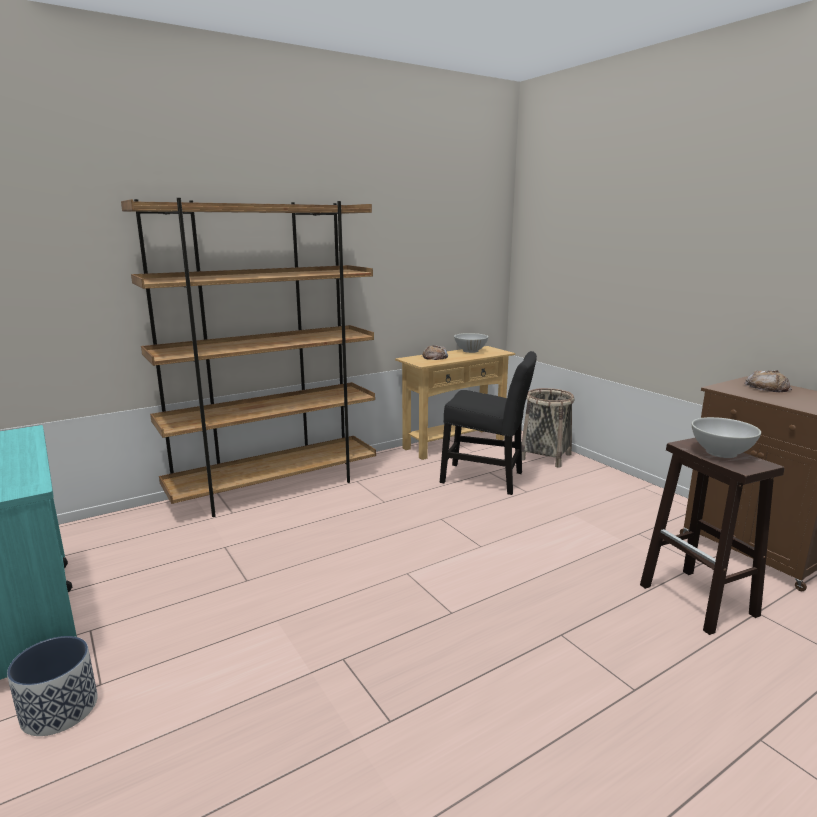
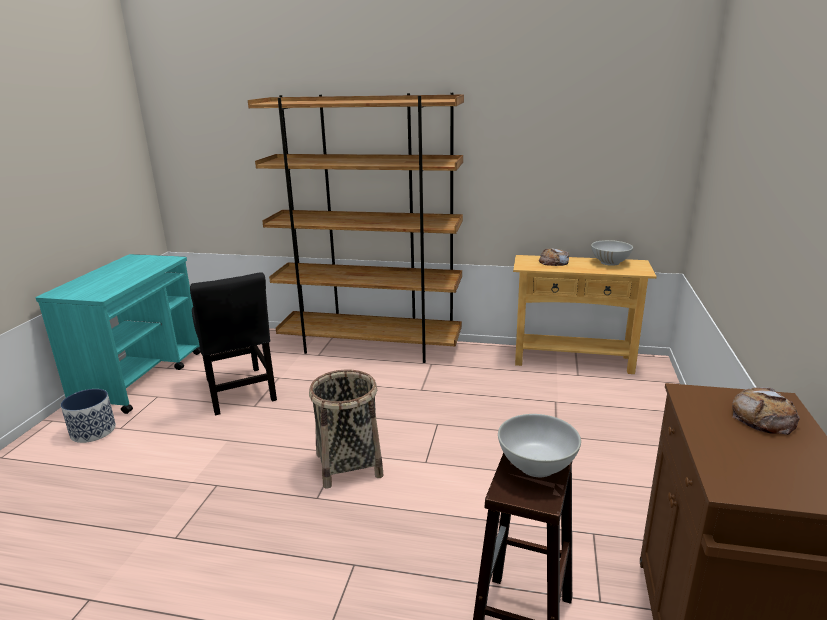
camera: 45 degrees right, 5 degrees up
black chair [440,351,537,495] -> black chair moved to [190,272,277,415]
basket [521,388,575,468] -> basket moved to [309,369,383,489]

